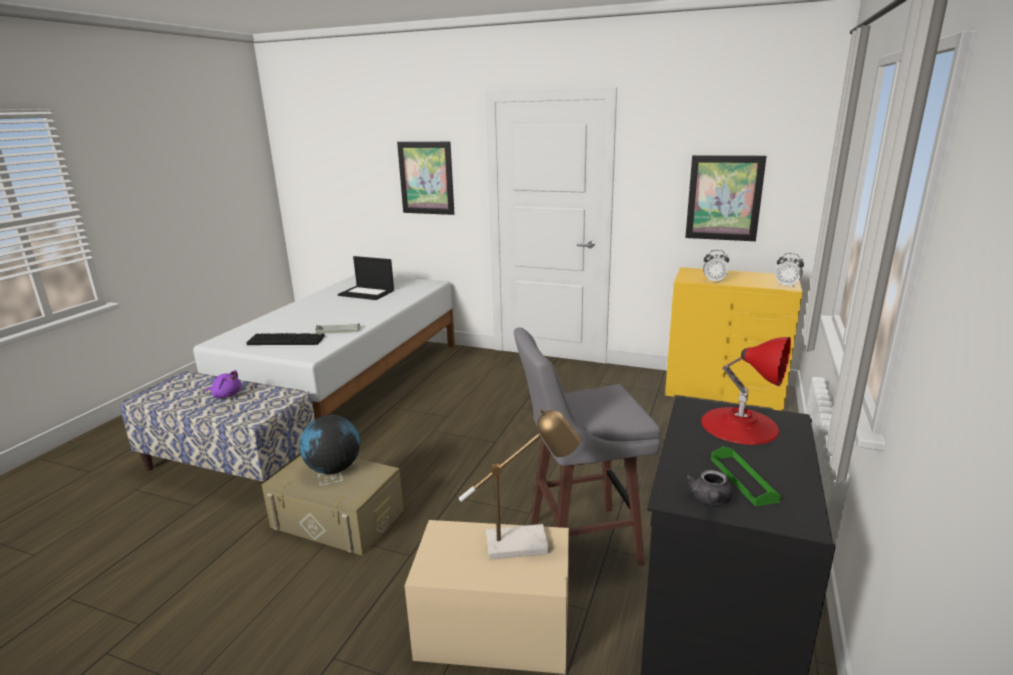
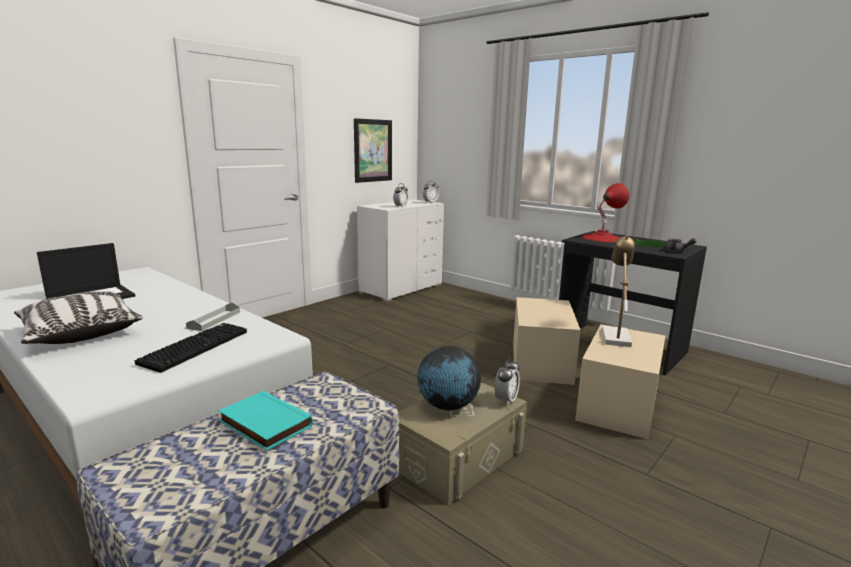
camera: 70 degrees left, 5 degrees down
purple plush toy [206,370,242,398] -> turquoise book [218,390,313,451]
picture [397,142,454,215] -> none
grey stool [514,327,661,566] -> beige storage box [513,297,581,385]
yellow dresser [665,267,803,411] -> white dresser [357,200,444,301]
none -> pillow [14,291,143,344]
none -> alarm clock [494,358,520,406]

